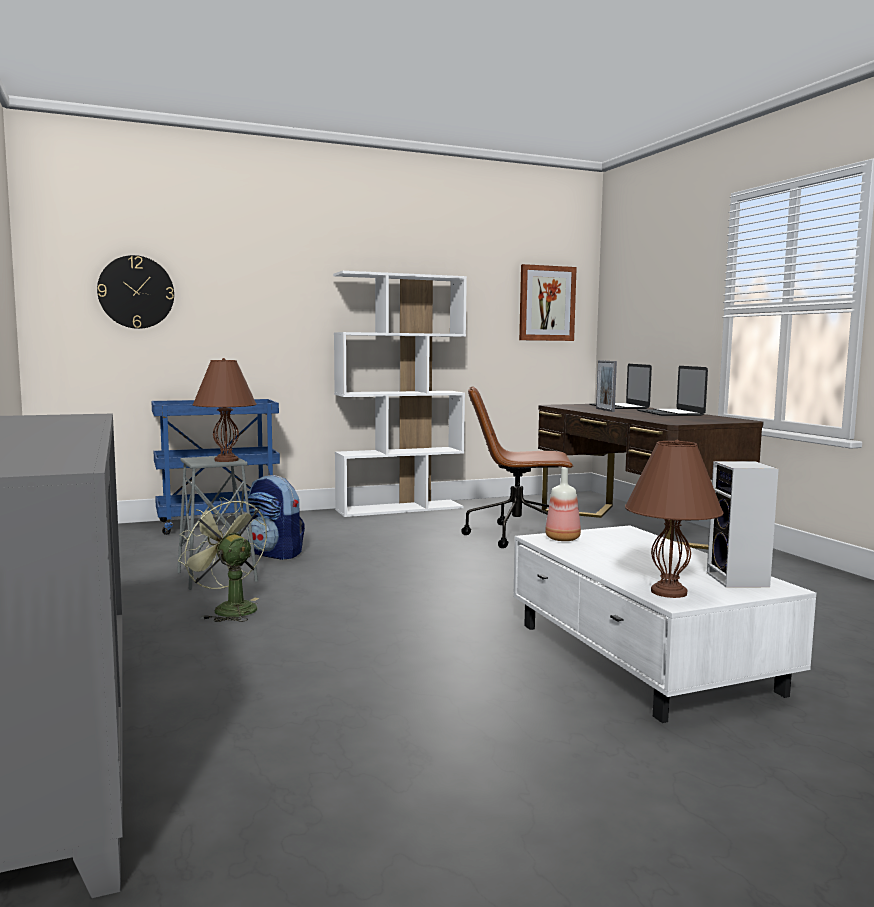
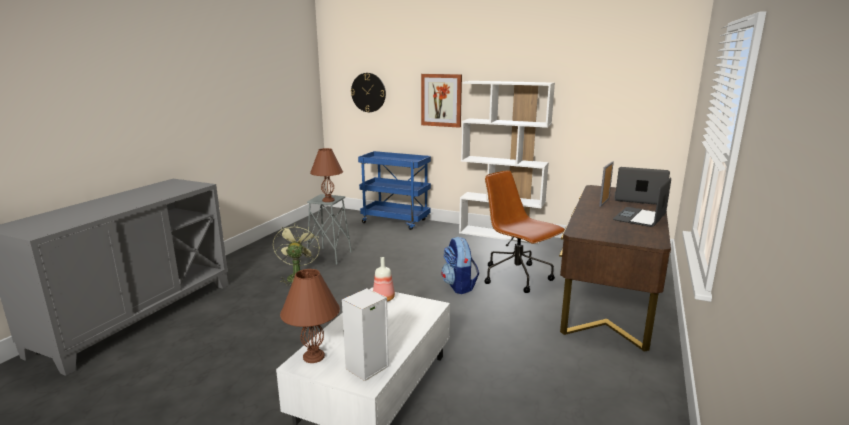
camera: 45 degrees right, 10 degrees up
backpack [246,475,305,560] -> backpack moved to [441,236,479,294]
picture [519,264,577,341] -> picture moved to [421,74,462,128]
laptop [590,364,652,409] -> laptop turned 75 degrees clockwise [615,167,670,205]

